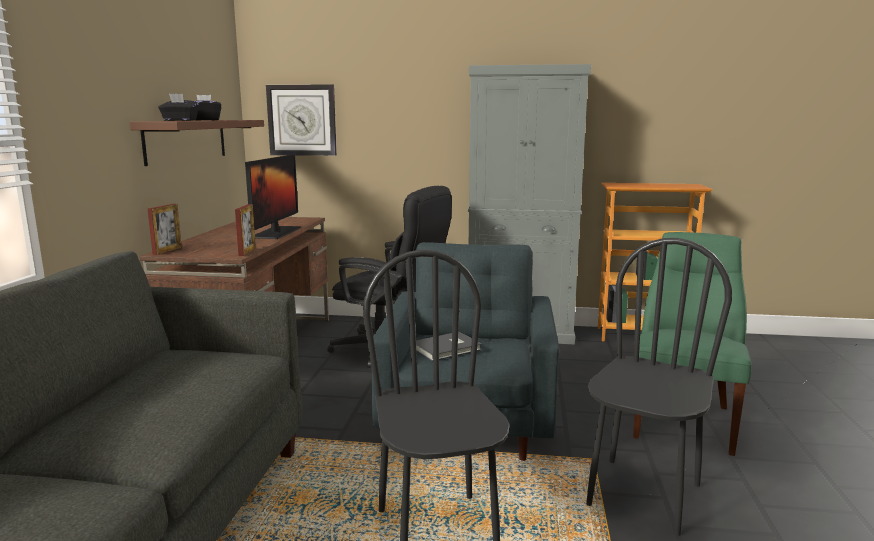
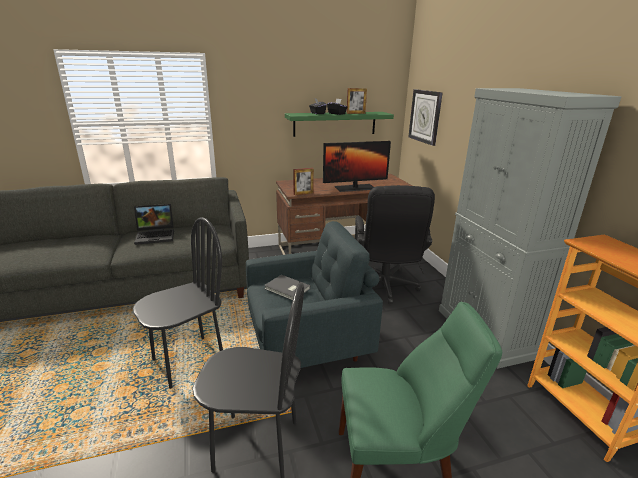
camera: 65 degrees right, 10 degrees up
brown shelf [129,120,264,166] -> green shelf [285,112,394,137]
picture frame [147,204,182,255] -> picture frame moved to [347,88,367,114]
none -> laptop [134,204,174,245]

